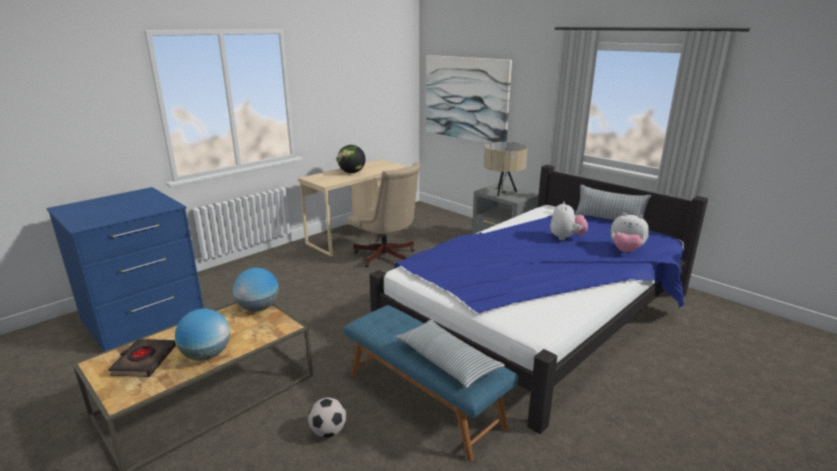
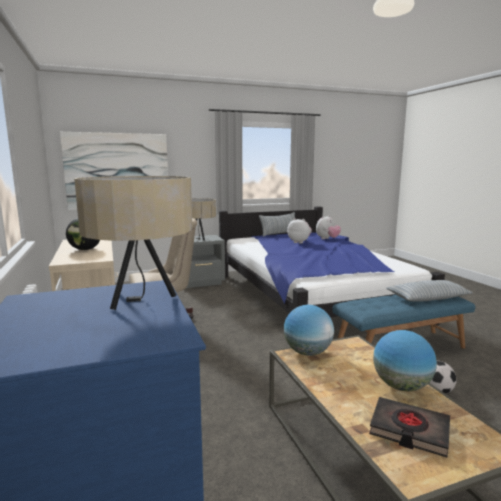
camera: 65 degrees left, 10 degrees down
none -> beige table lamp [74,176,193,310]

